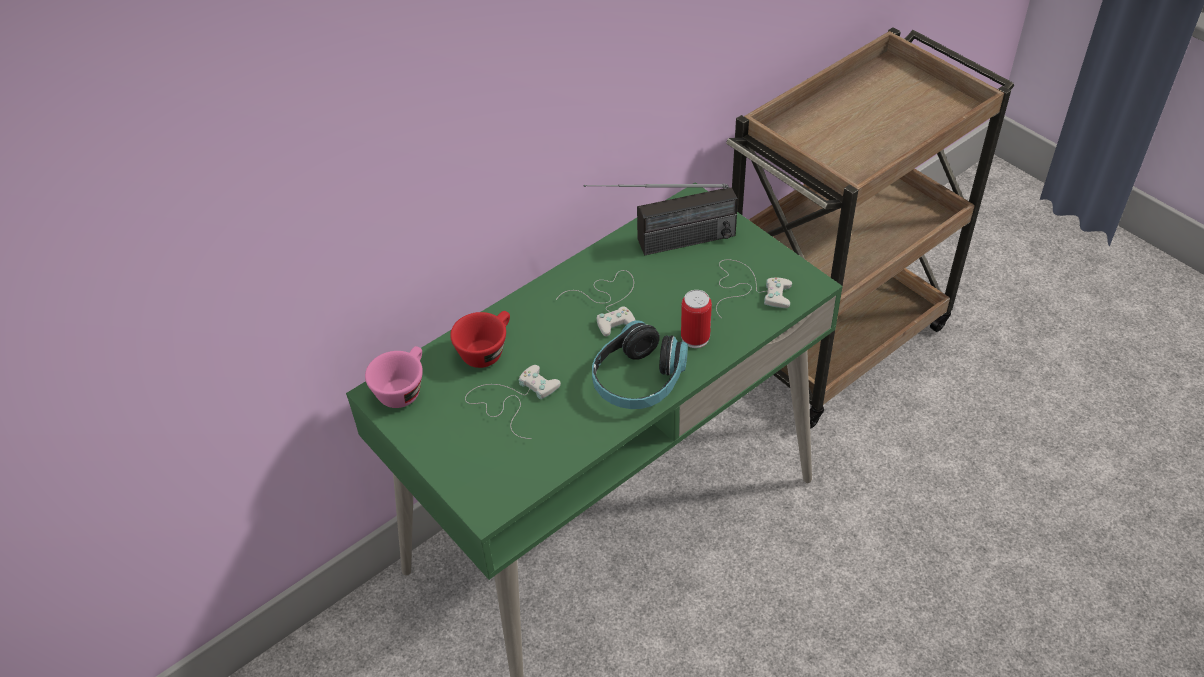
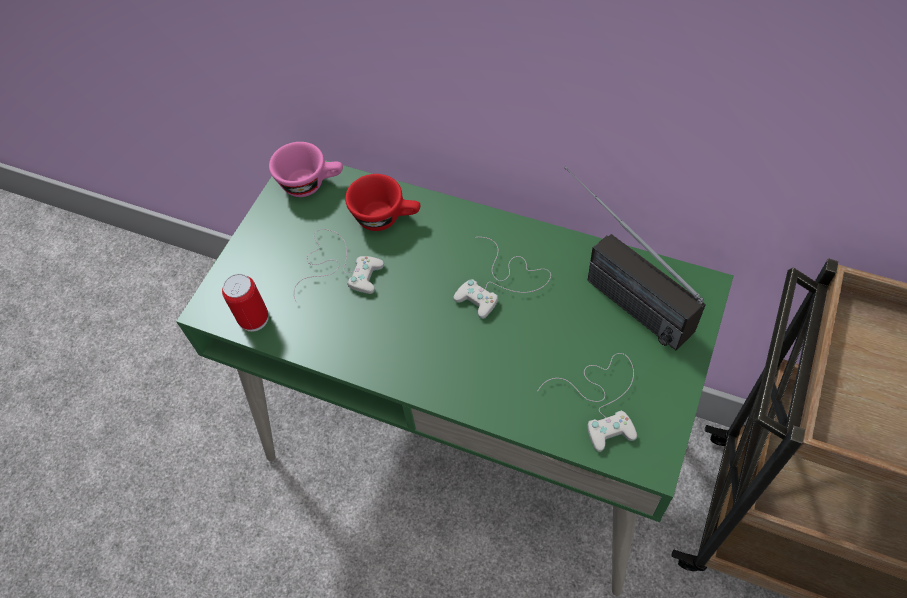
camera: 65 degrees right, 10 degrees up
headphones [592,320,688,409] -> none
can [681,290,712,348] -> can moved to [222,274,269,332]

